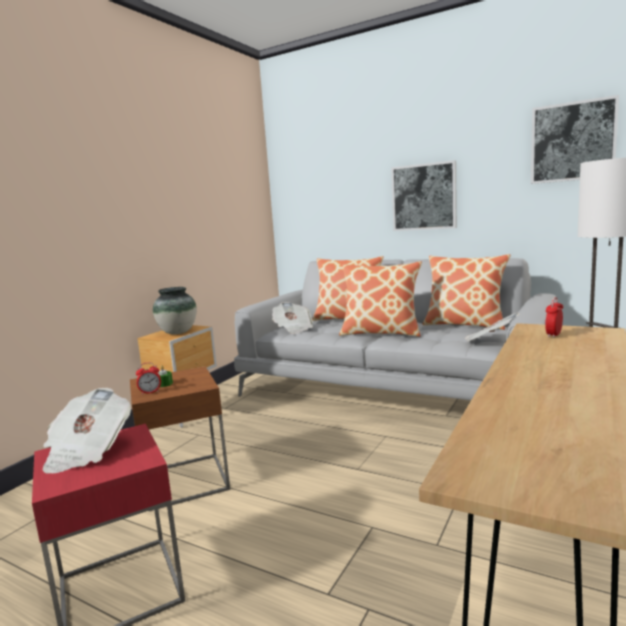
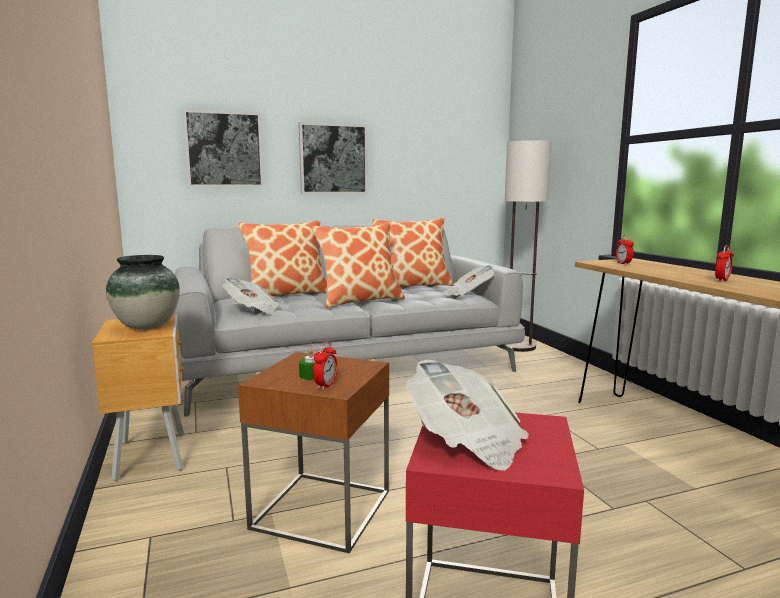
camera: 50 degrees left, 0 degrees up
picture [531,95,619,184] -> picture moved to [183,109,264,187]
none -> alarm clock [715,245,734,282]

